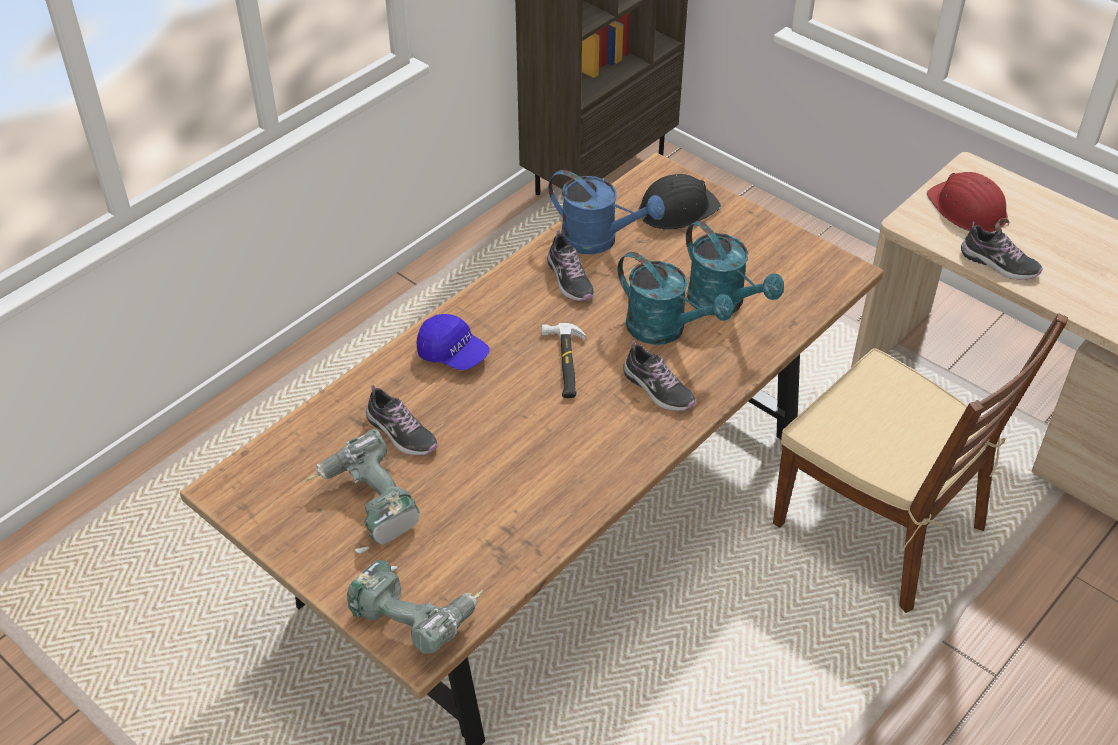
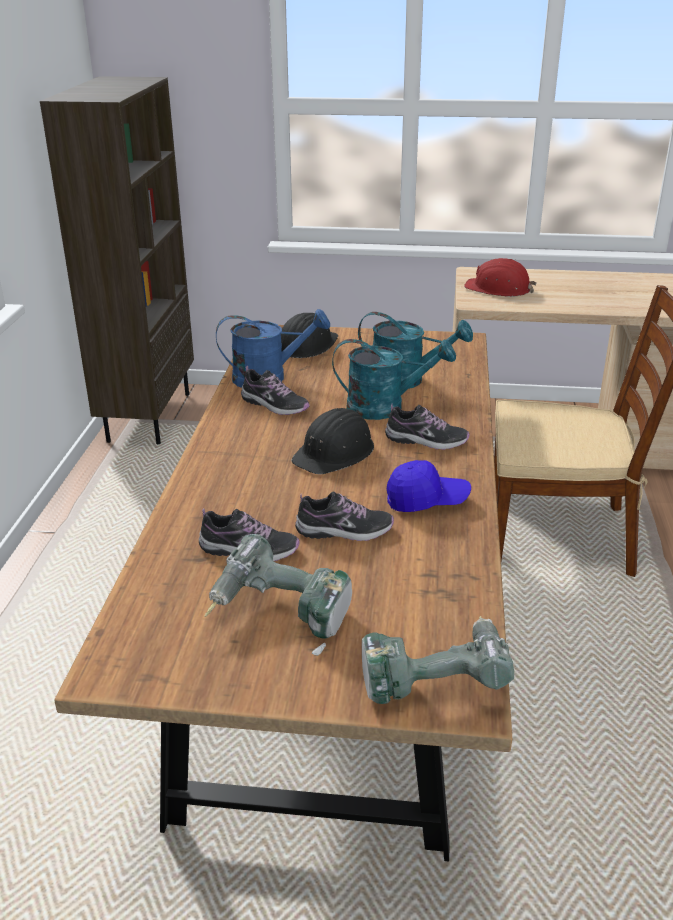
camera: 35 degrees left, 15 degrees down
blue cap [417,314,489,370] -> blue cap moved to [387,460,471,512]
hammer [542,323,586,398] -> black hard hat [291,408,374,474]
shoe [961,222,1042,280] -> shoe moved to [295,492,394,541]

